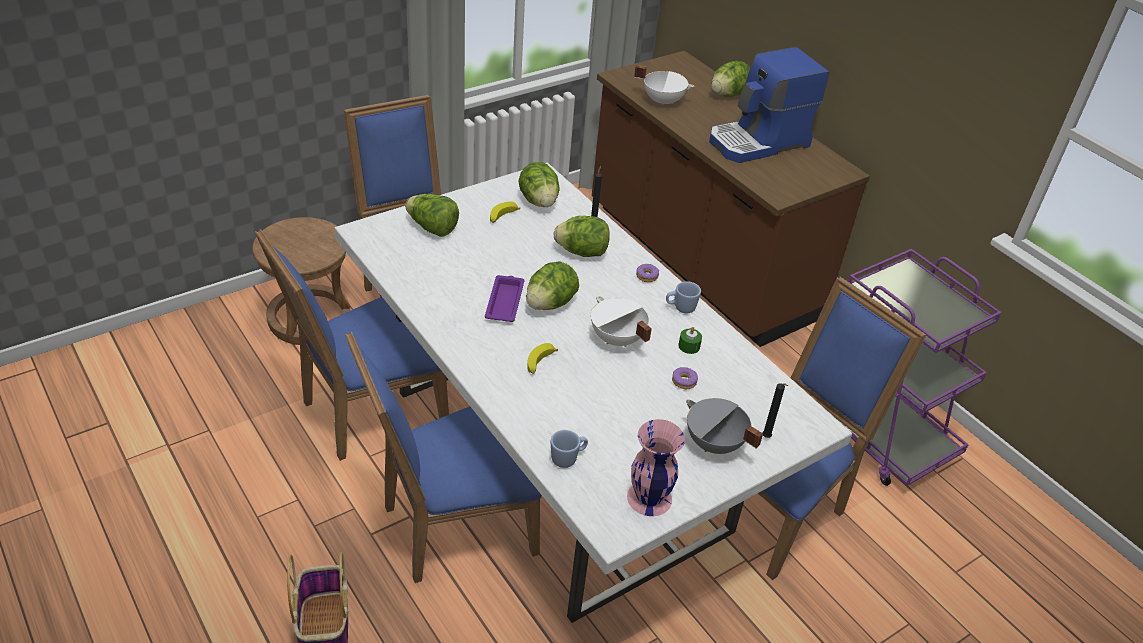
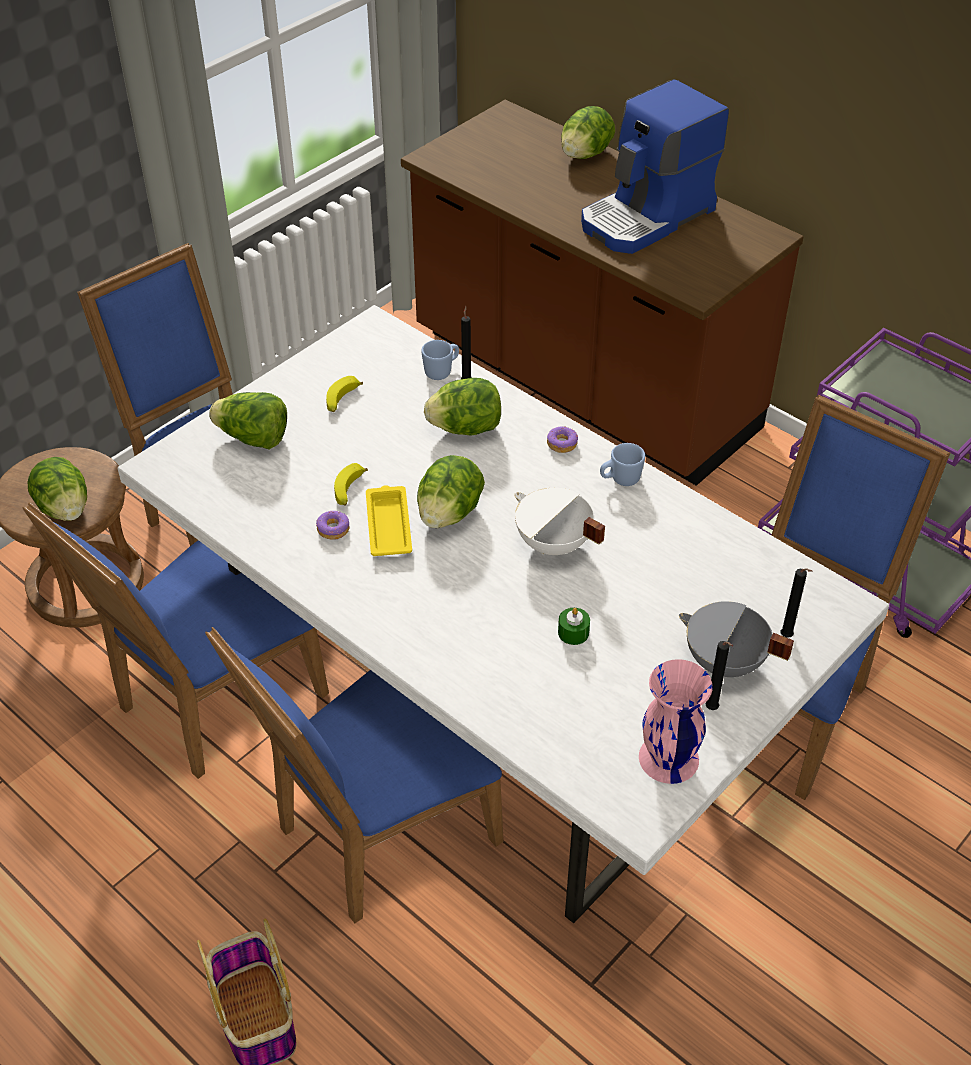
camera: 10 degrees left, 5 degrees up
purple tray [485,275,524,322] -> yellow tray [366,485,412,556]
lettuce [518,162,560,207] -> lettuce moved to [28,457,87,521]
banana [527,343,558,374] -> banana moved to [334,463,368,506]
blue mug [551,430,588,468] -> blue mug moved to [421,340,459,380]
white cooking pot [634,65,694,107] -> none
donut [672,367,698,390] -> donut moved to [316,511,350,540]
green candle [678,327,702,354] -> green candle moved to [558,608,590,645]
none -> black candle [705,641,733,710]

